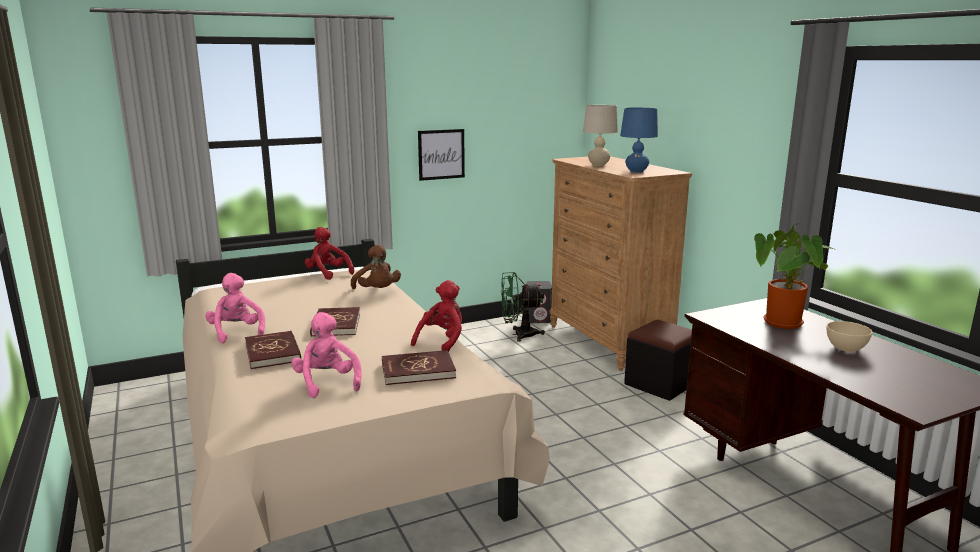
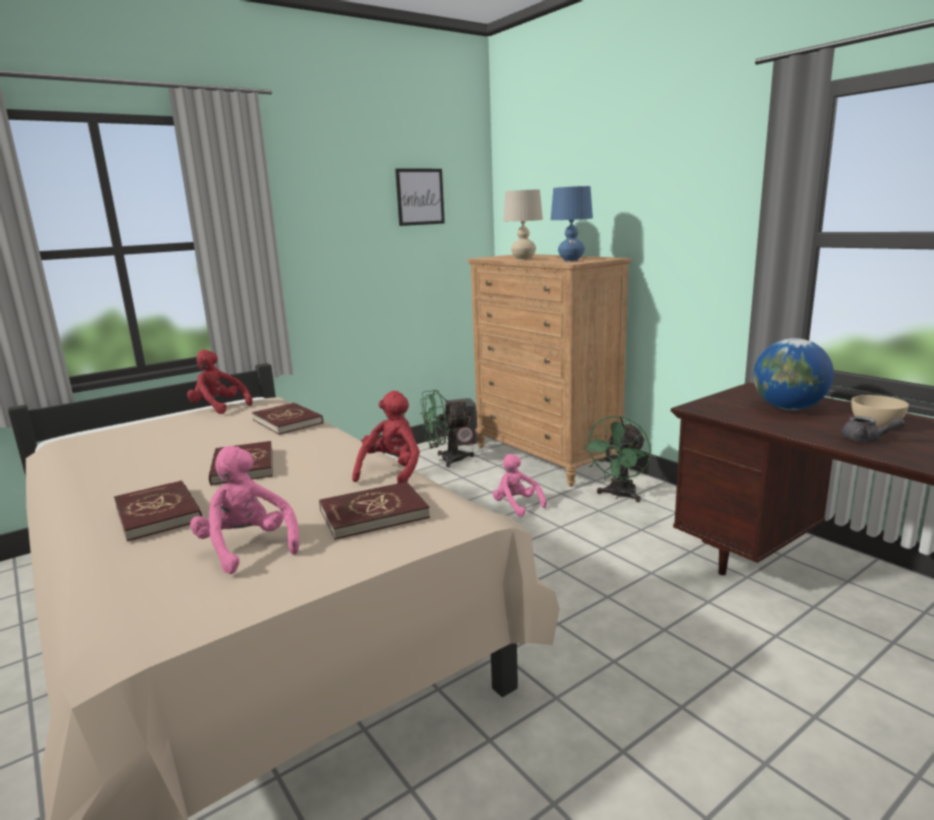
camera: 10 degrees left, 0 degrees up
pink plush toy [205,273,265,343] -> pink plush toy moved to [493,454,547,517]
brown plush toy [351,244,401,289] -> red book [252,403,323,435]
picture [418,129,465,181] -> picture moved to [395,169,445,226]
black ottoman [624,320,692,401] -> green fan [583,416,651,502]
potted plant [754,223,837,329] -> globe [753,338,834,410]
none -> grey teapot [841,416,905,442]

